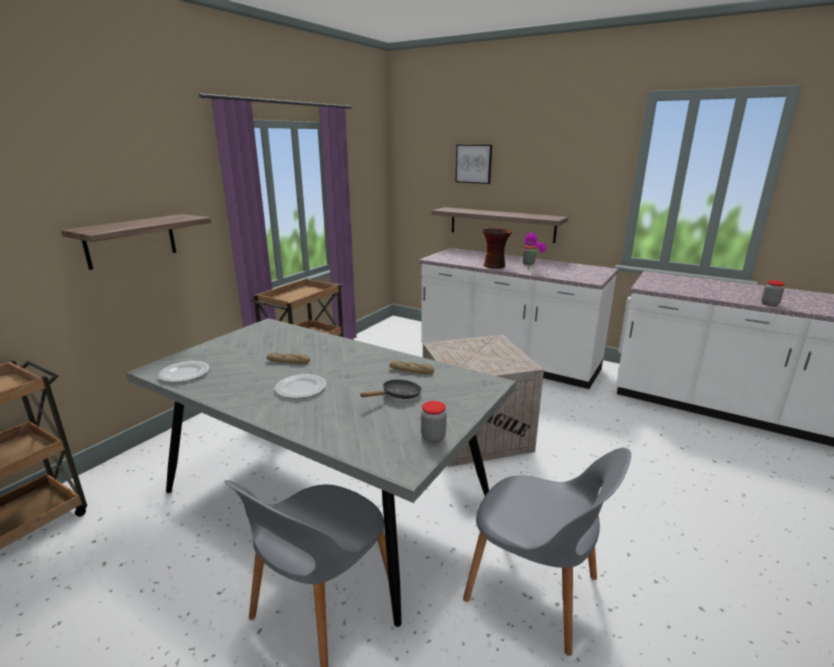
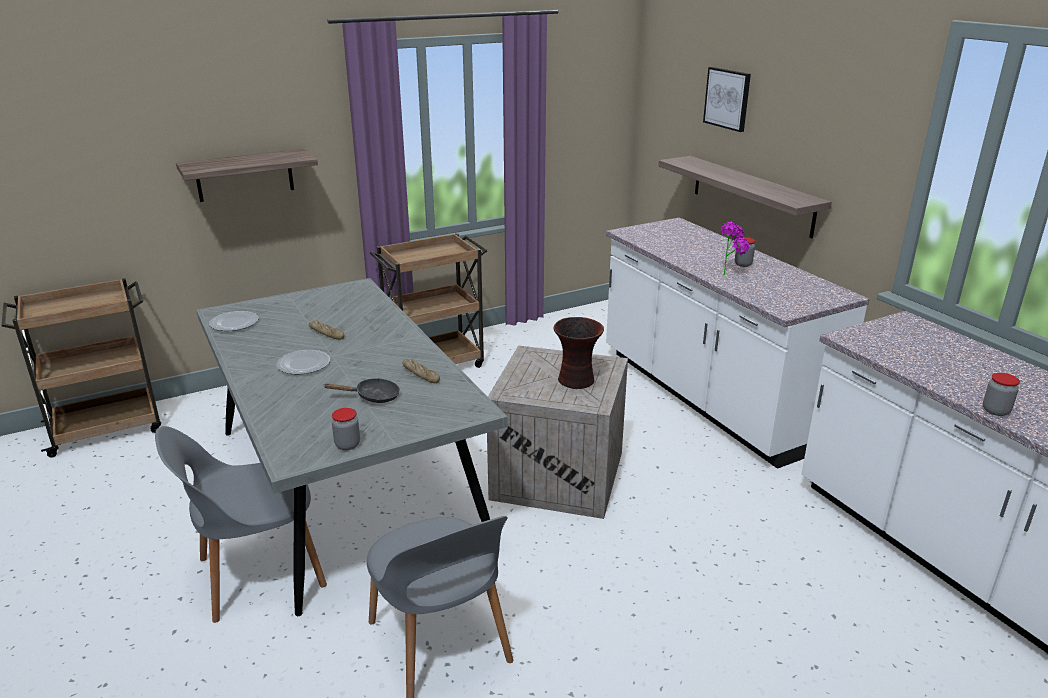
camera: 30 degrees right, 5 degrees up
vase [482,228,512,269] -> vase moved to [554,317,604,389]

